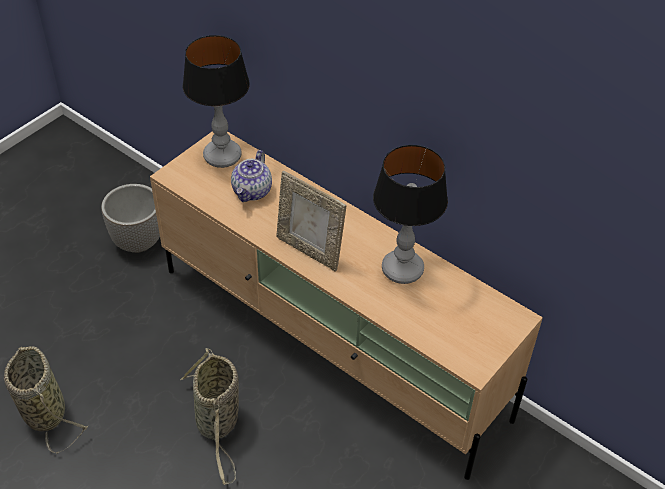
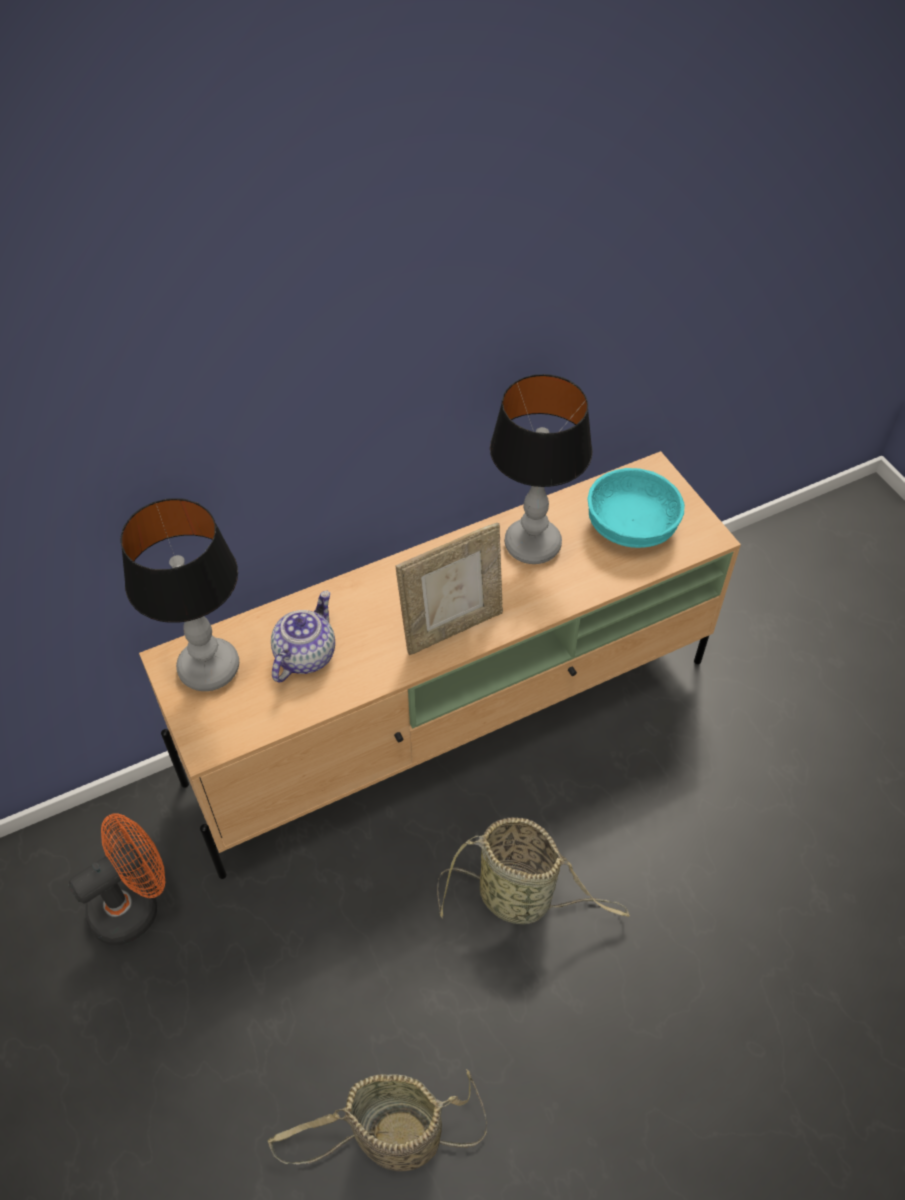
camera: 65 degrees left, 5 degrees up
planter [101,184,160,253] -> orange fan [68,814,165,945]
teapot [231,150,272,202] -> teapot turned 105 degrees counterclockwise [271,591,335,682]
none -> turquoise bowl [587,468,685,548]

